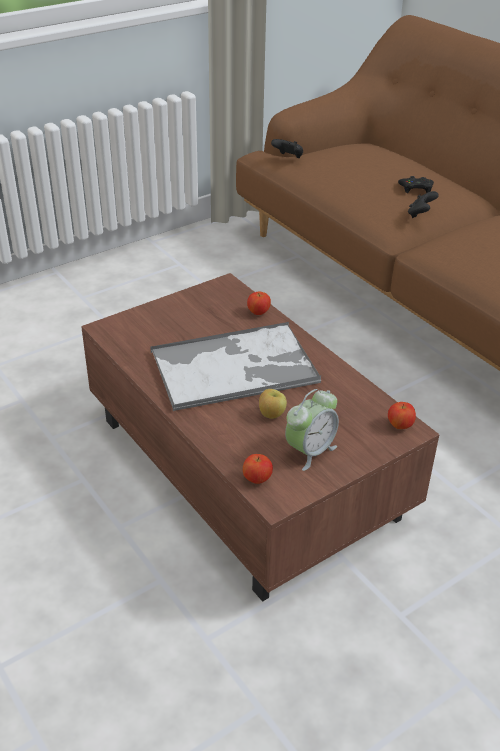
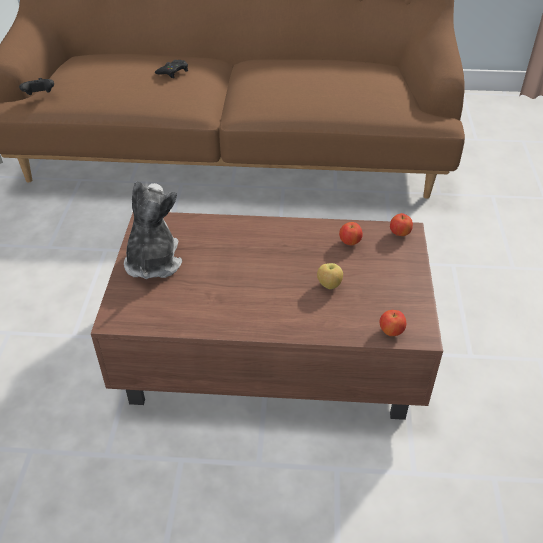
camera: 50 degrees left, 5 degrees up
tray [151,322,321,411] -> none
apple [247,292,271,315] -> apple moved to [339,222,363,245]
alarm clock [285,389,339,471] -> none
black game controller [408,191,439,218] -> none
none -> plush toy [124,181,182,279]

